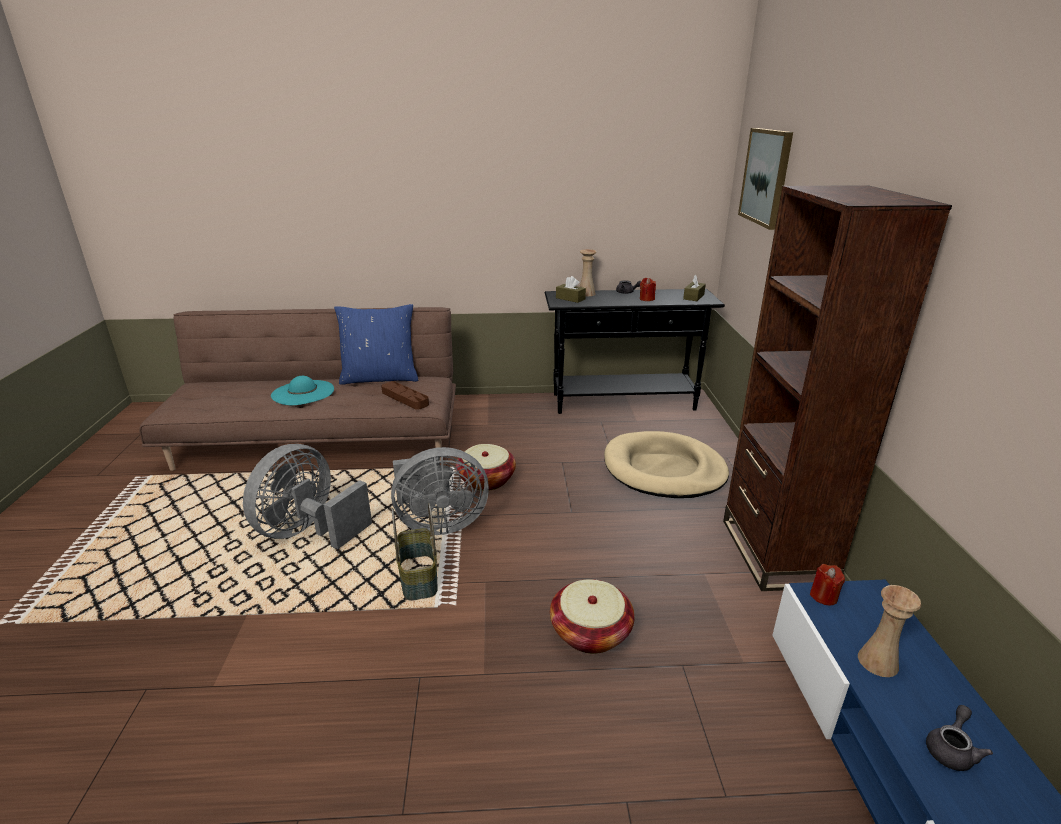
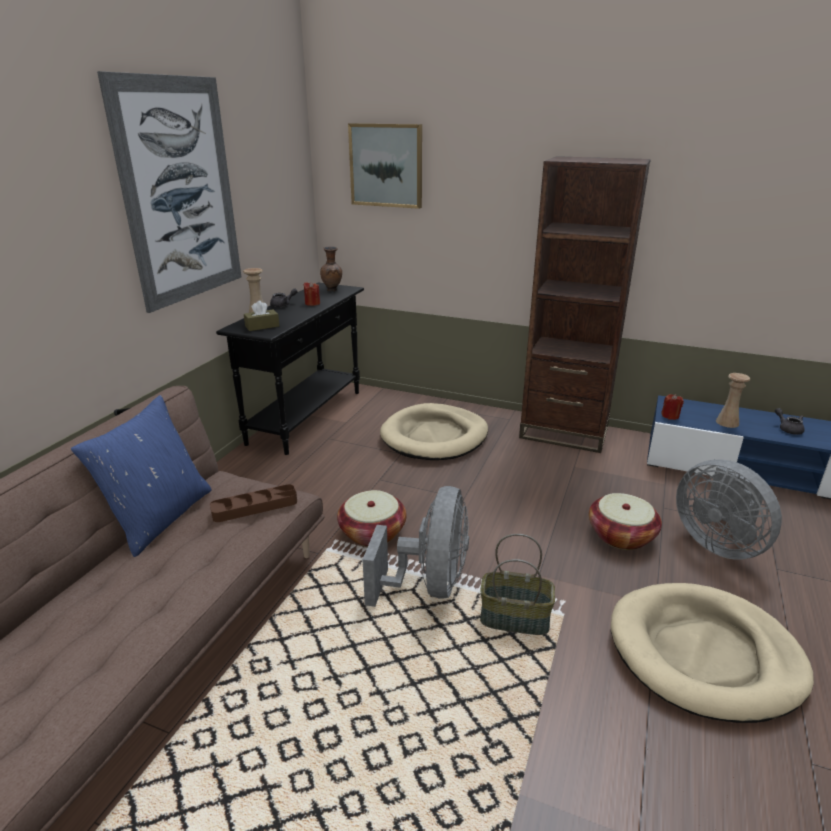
camera: 65 degrees left, 0 degrees up
grey fan [243,444,372,549] -> grey fan moved to [676,459,782,560]
turquoise hat [271,376,334,405] -> none
brown tissue box [683,274,706,301] -> brown vase [320,246,342,291]
none -> picture [97,71,241,313]
none -> beige dog bed [611,583,814,723]

